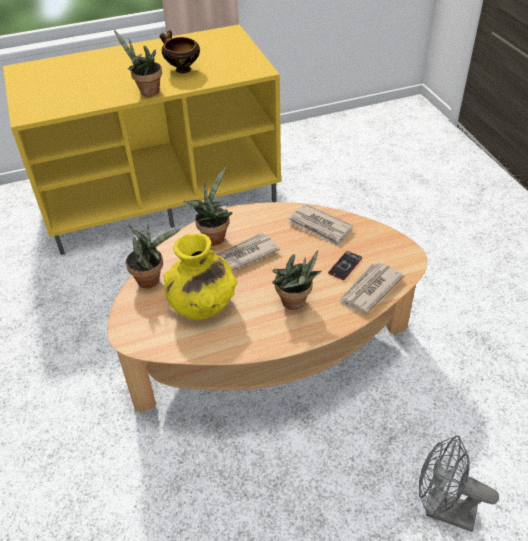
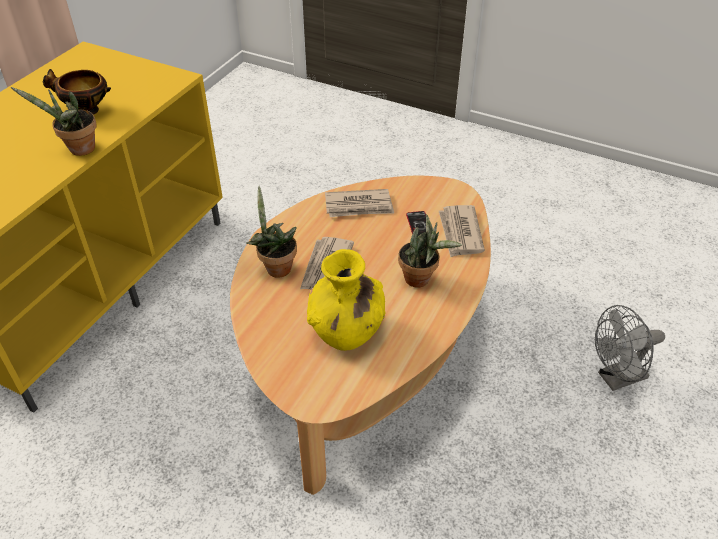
camera: 45 degrees left, 0 degrees up
potted plant [126,225,182,288] -> none

